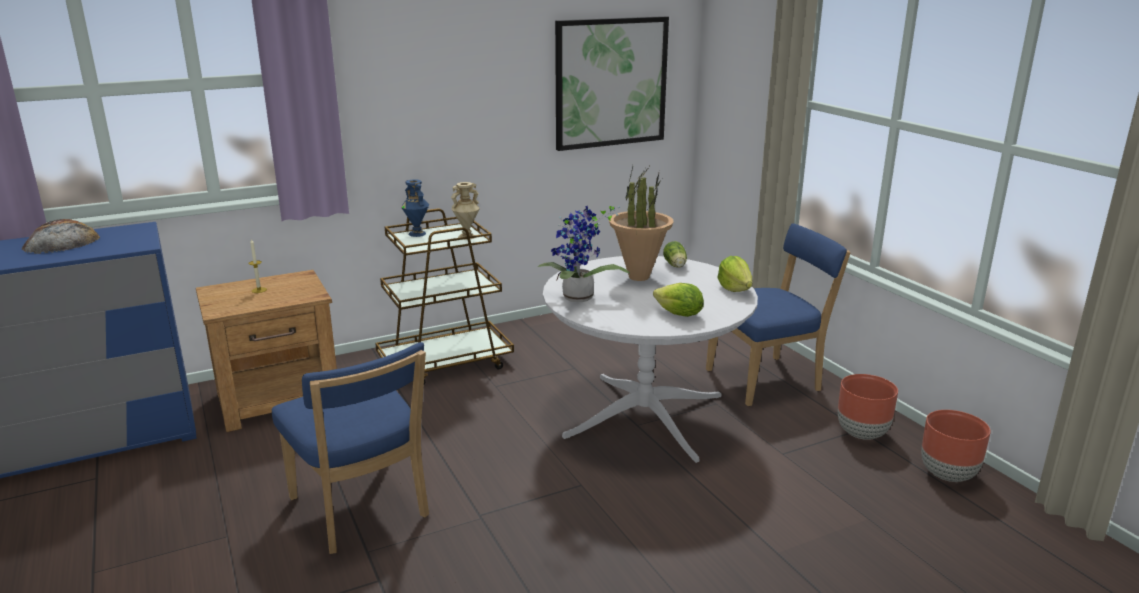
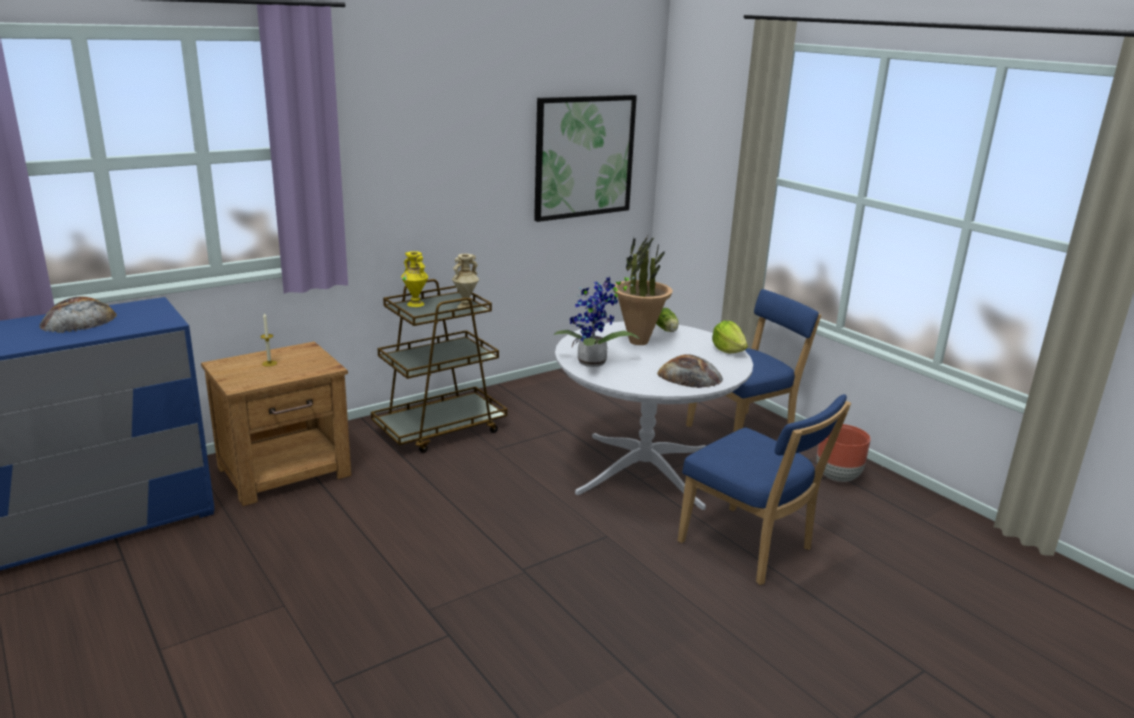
camera: 10 degrees left, 0 degrees up
blue chair [272,342,429,554] -> blue chair moved to [678,394,851,585]
blue vase [401,180,429,237] -> yellow vase [401,251,428,307]
lettuce [653,283,704,317] -> bread [657,354,723,388]
brown planter [921,410,991,482] -> none

